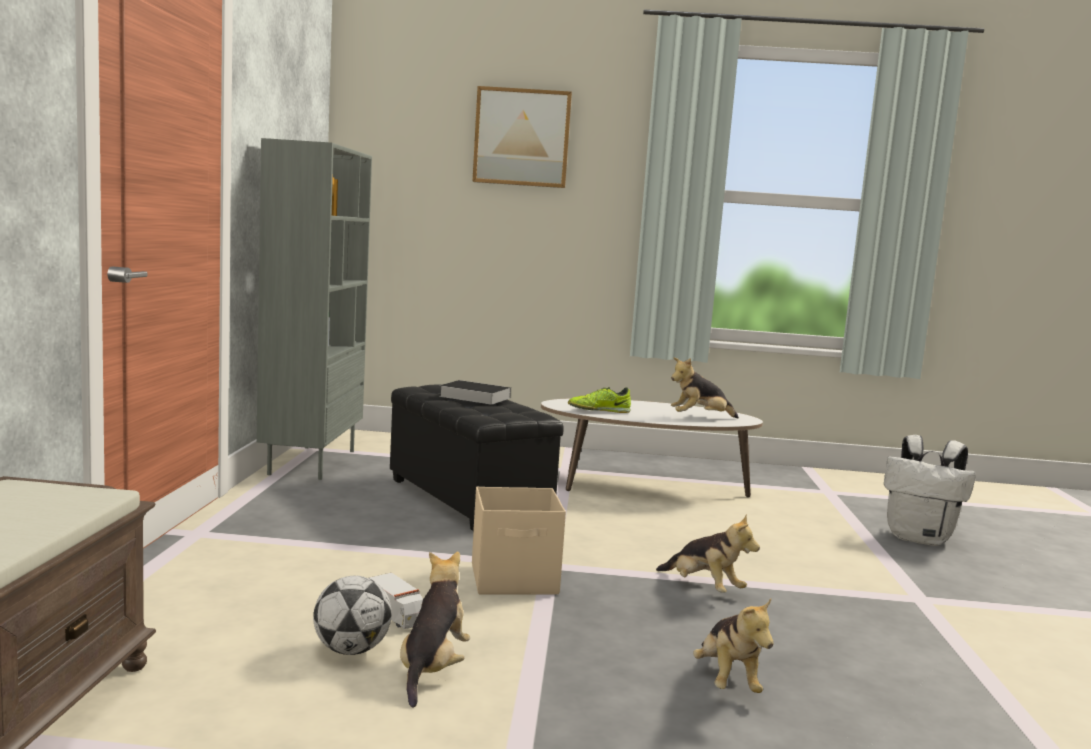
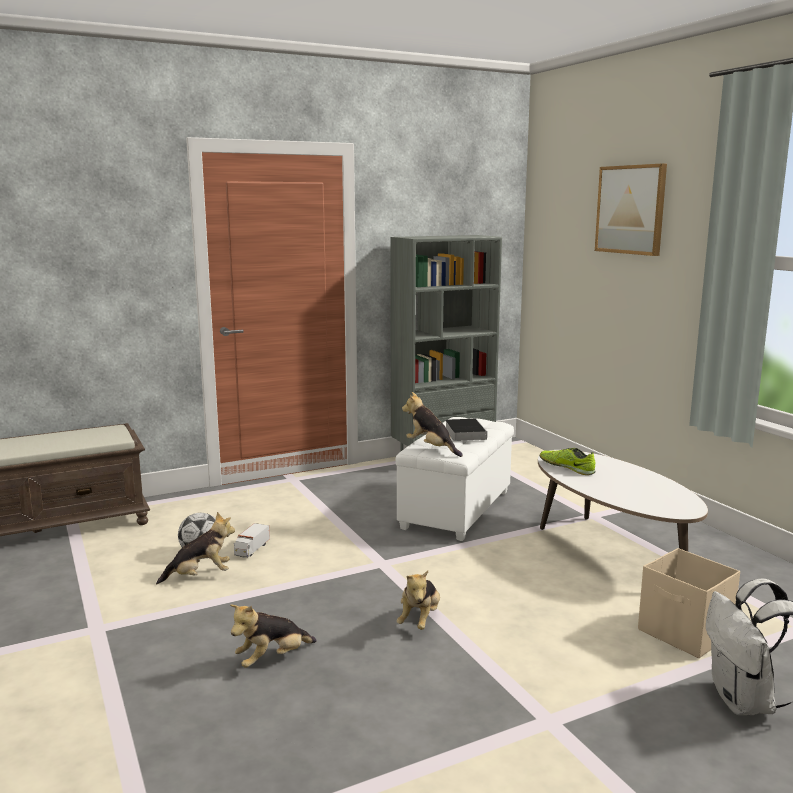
camera: 60 degrees right, 5 degrees up
black ottoman [390,384,564,531] -> white ottoman [395,417,514,541]
beige storage box [472,487,566,594] -> beige storage box moved to [638,548,740,658]
plush toy [671,357,739,418] -> plush toy moved to [402,392,463,457]

